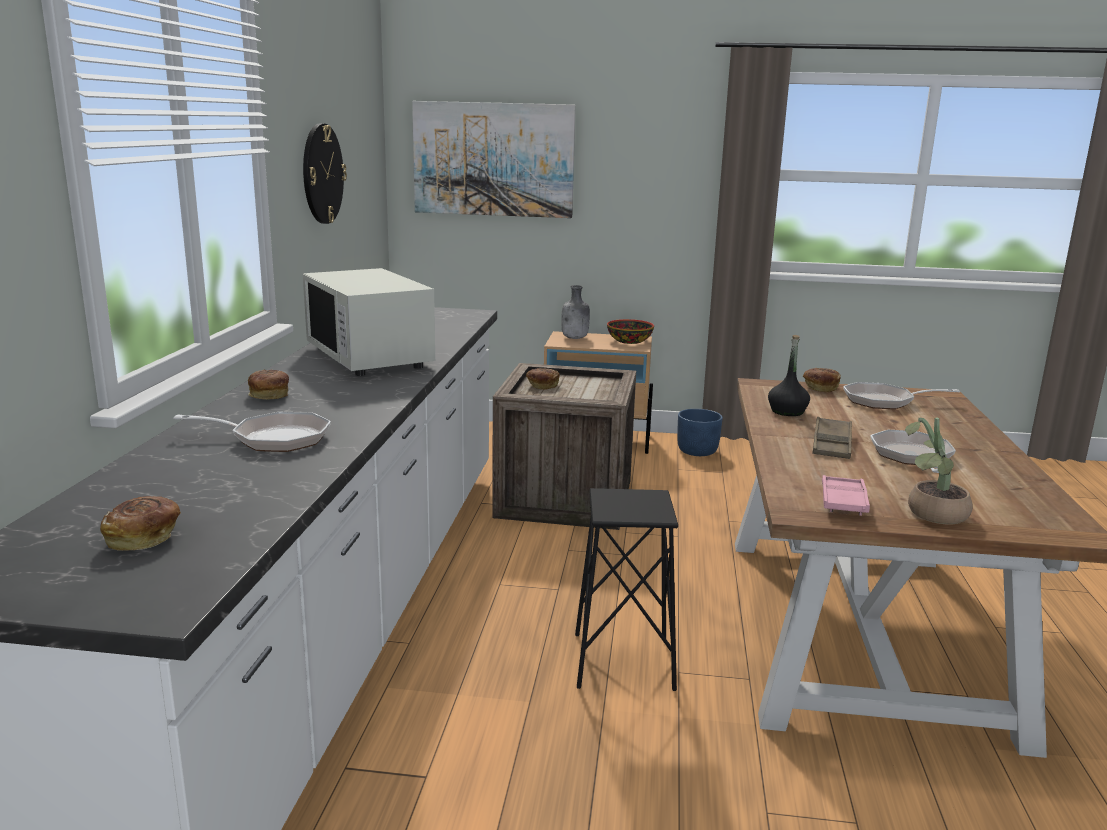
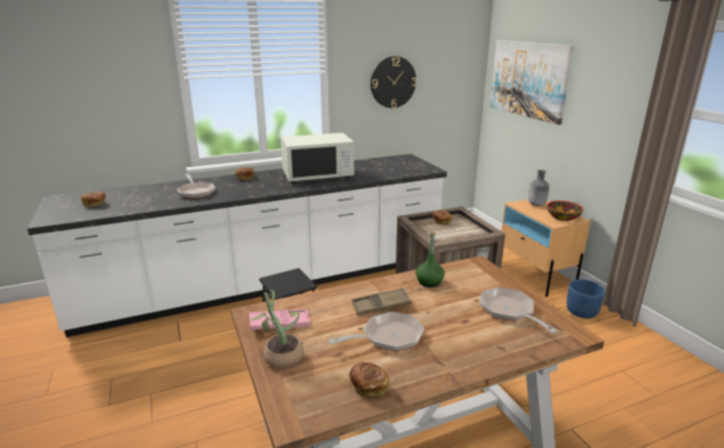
camera: 60 degrees right, 5 degrees up
white microwave [303,268,435,376] -> white microwave turned 135 degrees counterclockwise [280,133,354,184]
black bottle [768,335,810,416] -> green bottle [416,231,445,287]
bread [803,368,841,392] -> bread moved to [349,362,389,398]

